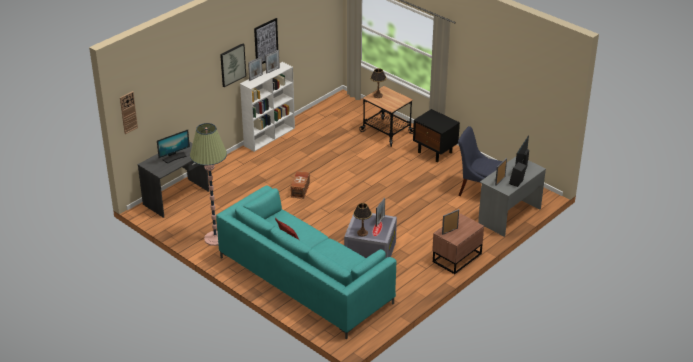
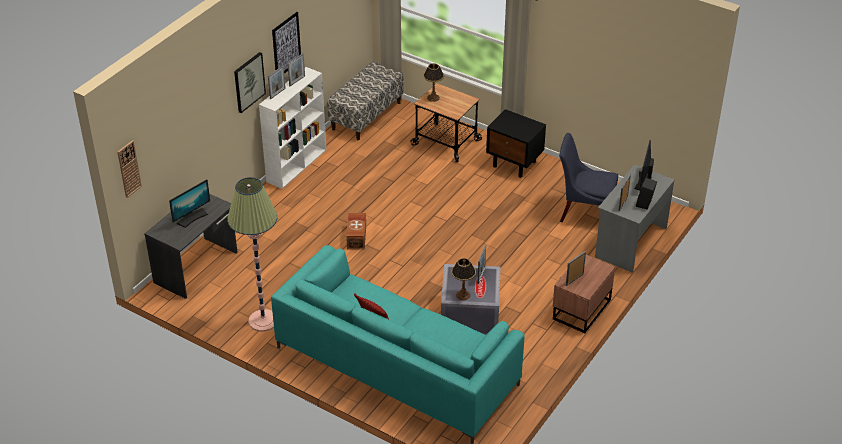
camera: 10 degrees left, 5 degrees up
none -> bench [327,62,404,140]

